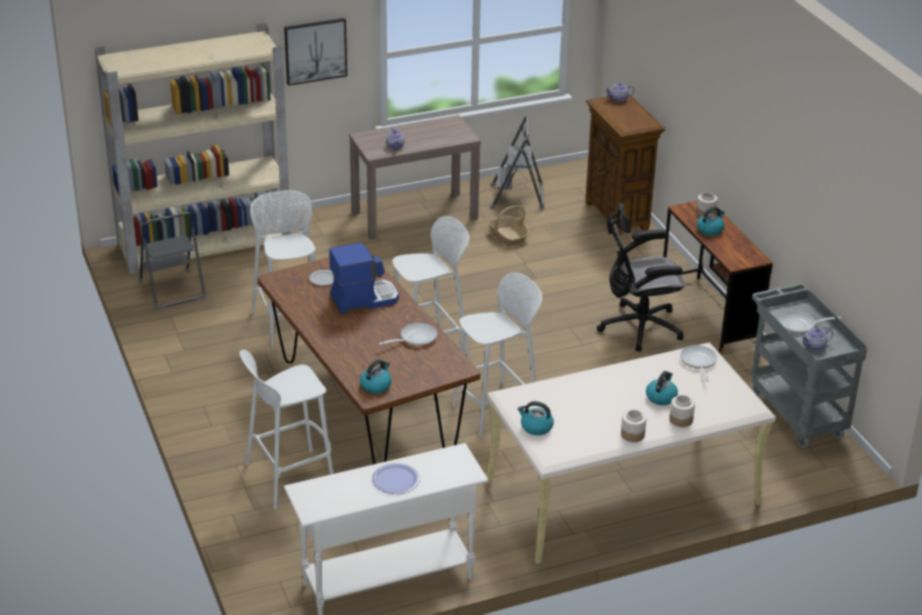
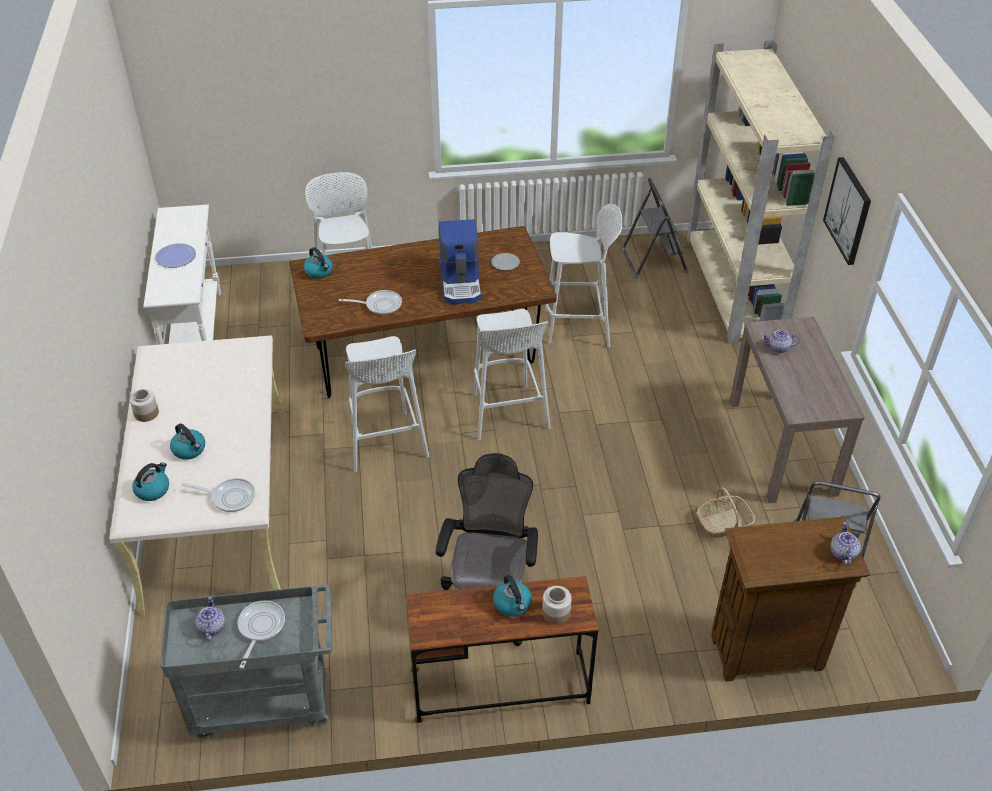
camera: 105 degrees right, 10 degrees up
frying pan [379,323,437,346] -> frying pan turned 75 degrees counterclockwise [339,290,402,315]
kettle [517,401,554,435] -> kettle moved to [132,462,169,501]
jar [669,395,695,427] -> none

